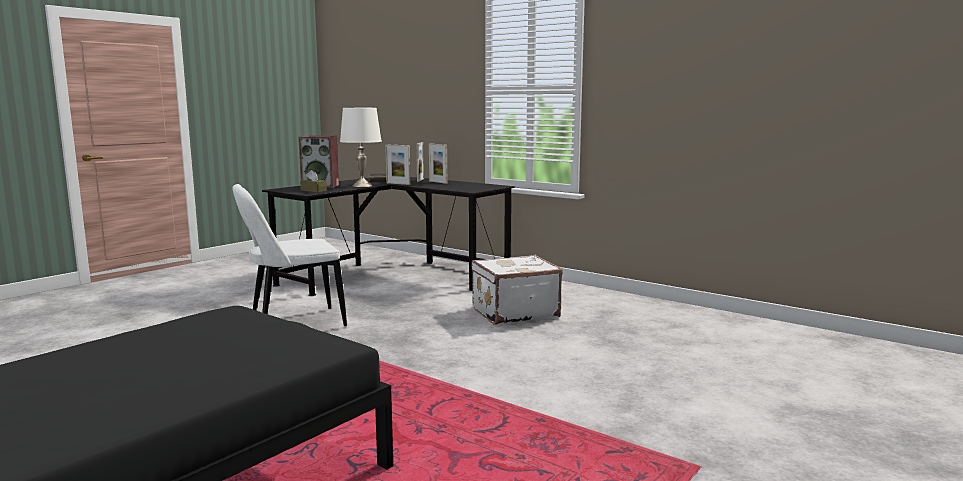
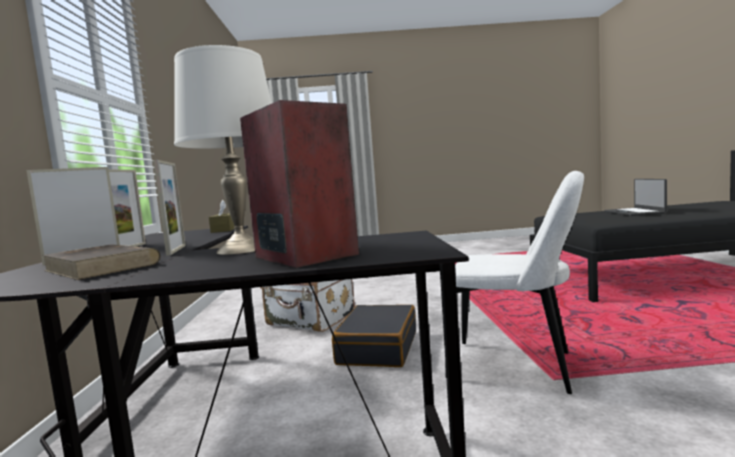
camera: 130 degrees left, 5 degrees down
brown tissue box [300,170,327,192] -> brown tissue box moved to [209,200,234,233]
none -> black suitcase [332,305,416,367]
none -> laptop [605,179,667,216]

